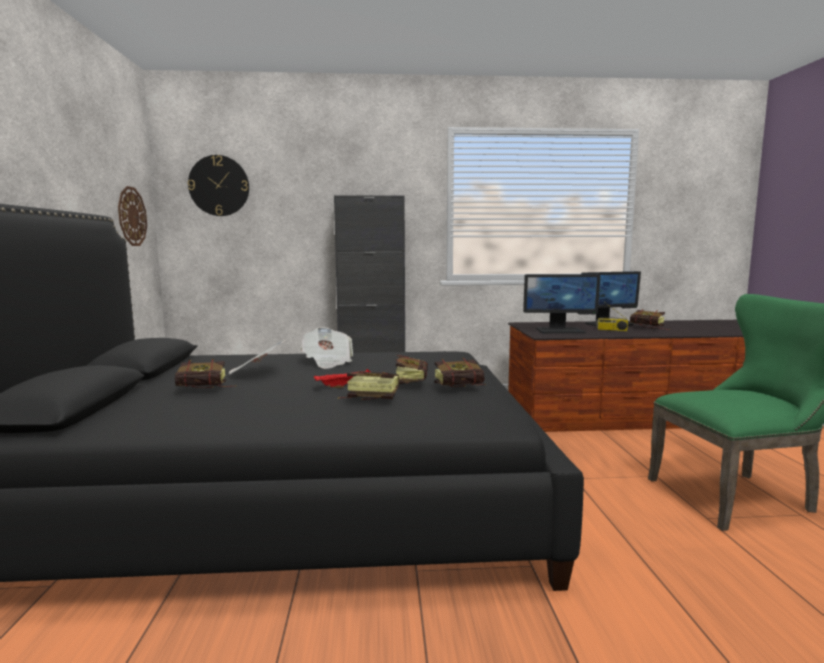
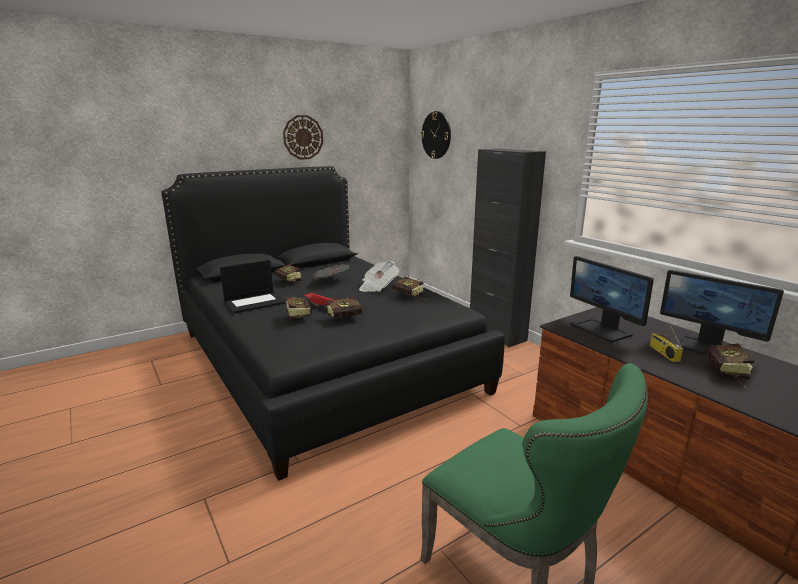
camera: 60 degrees right, 10 degrees up
wall clock [118,186,147,246] -> wall clock moved to [283,115,323,160]
book [435,358,486,387] -> book moved to [392,276,426,300]
none -> laptop [220,260,285,314]

